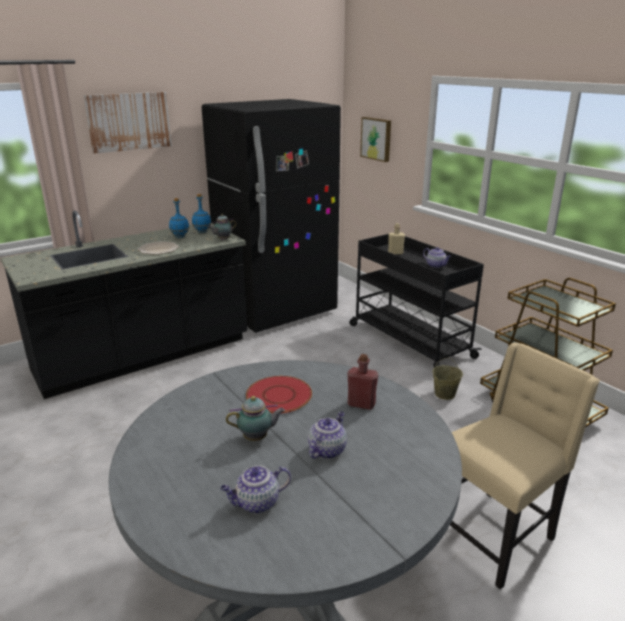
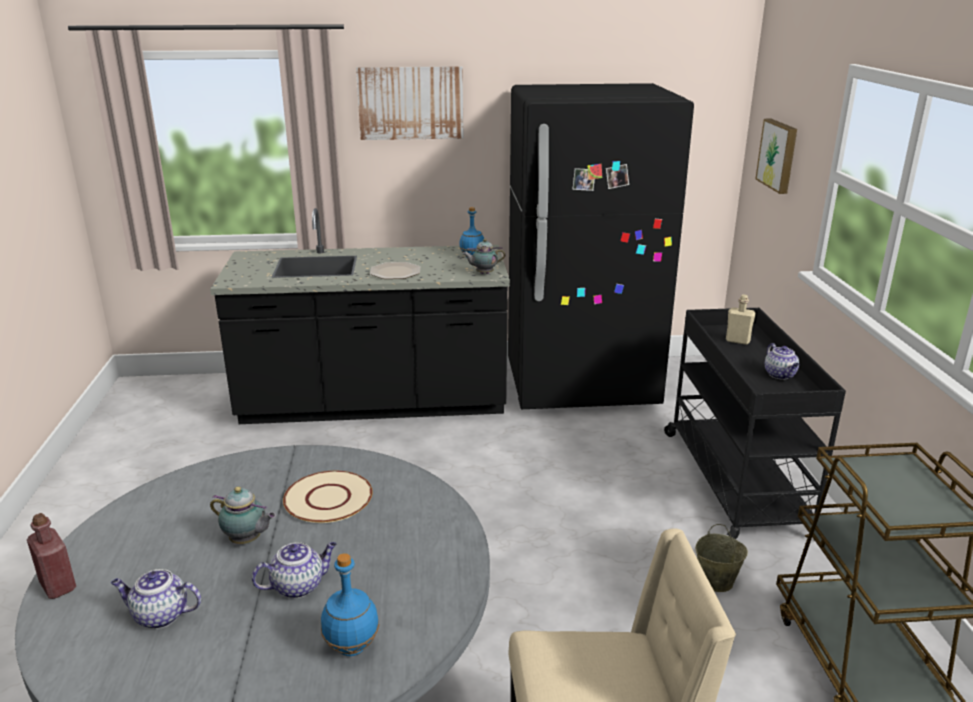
camera: 30 degrees right, 0 degrees up
blue bottle [169,198,189,238] -> blue bottle moved to [321,553,379,656]
red plate [246,376,312,413] -> beige plate [283,471,373,523]
red bottle [347,354,378,410] -> red bottle moved to [27,513,76,599]

